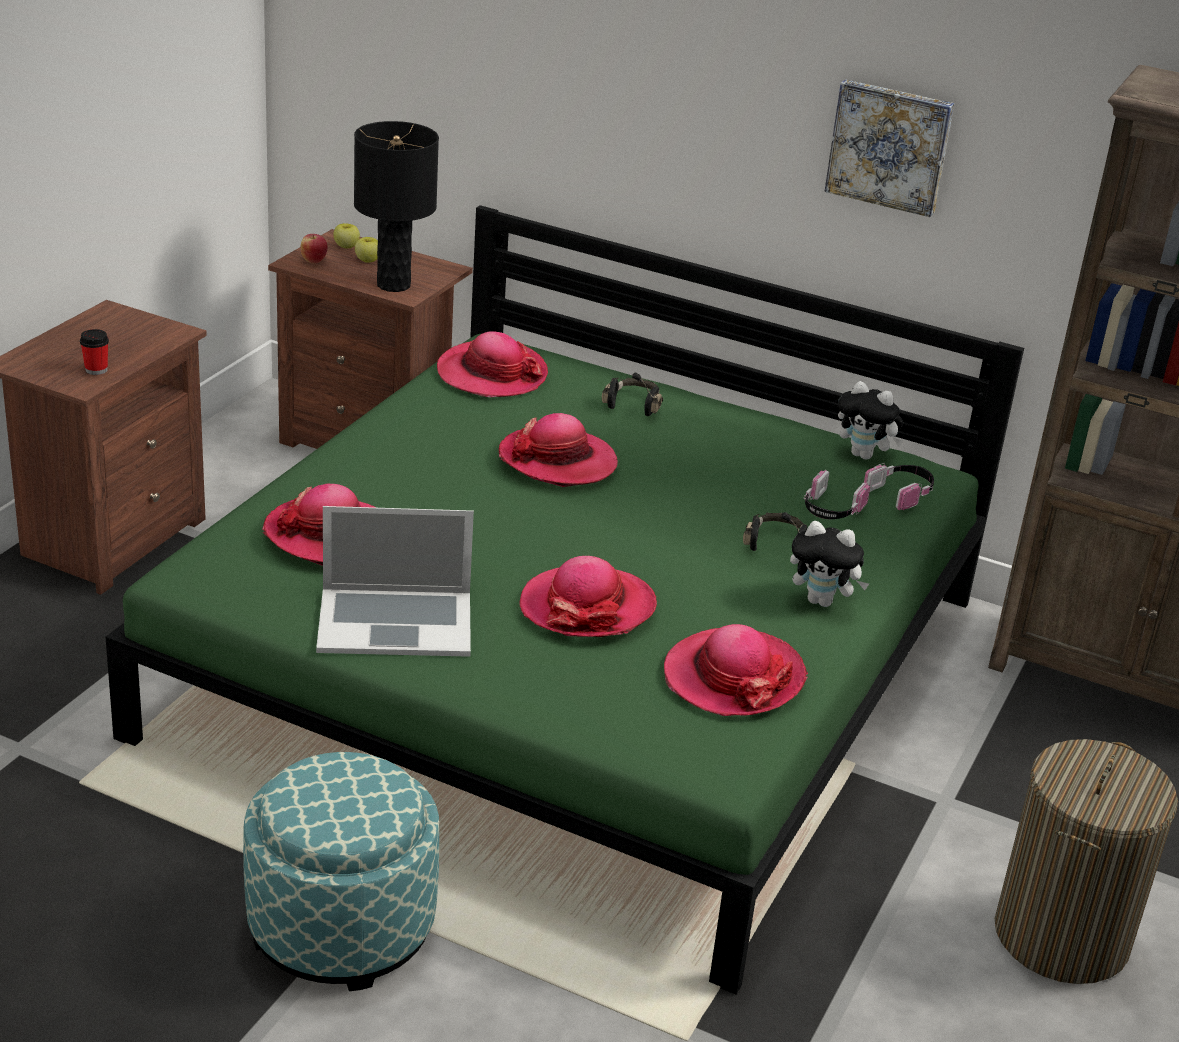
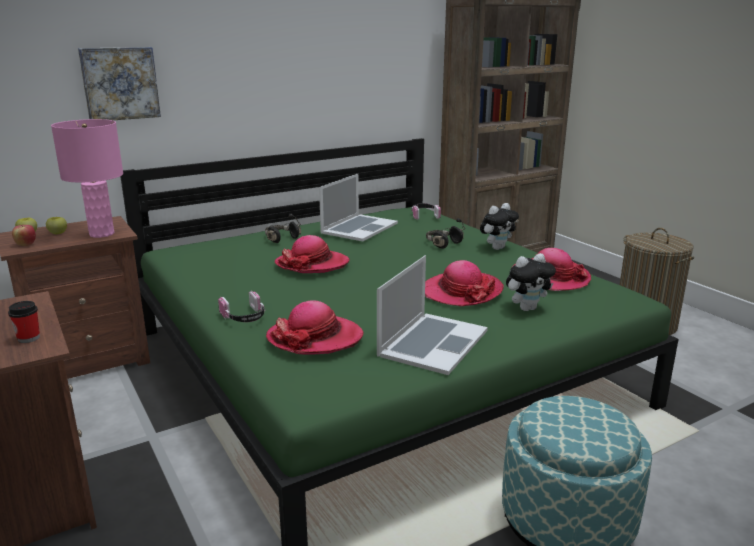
camera: 55 degrees left, 10 degrees down
black table lamp [354,121,439,292] -> pink table lamp [51,119,123,238]
hat [437,331,548,397] -> none
headphones [804,470,870,519] -> headphones moved to [218,291,265,322]
picture [824,79,954,217] -> picture moved to [78,47,161,120]
plush toy [838,381,903,460] -> plush toy moved to [506,253,556,311]
none -> laptop [319,174,398,241]

